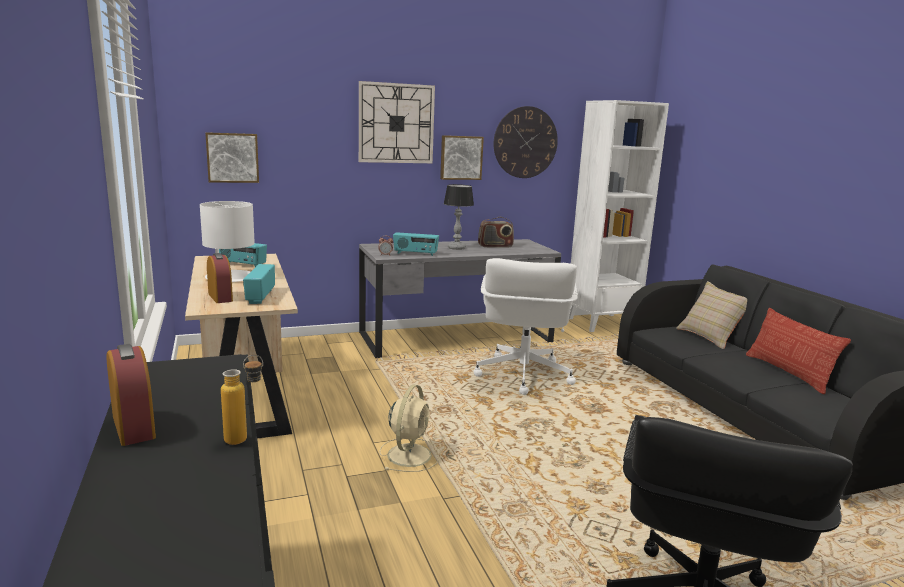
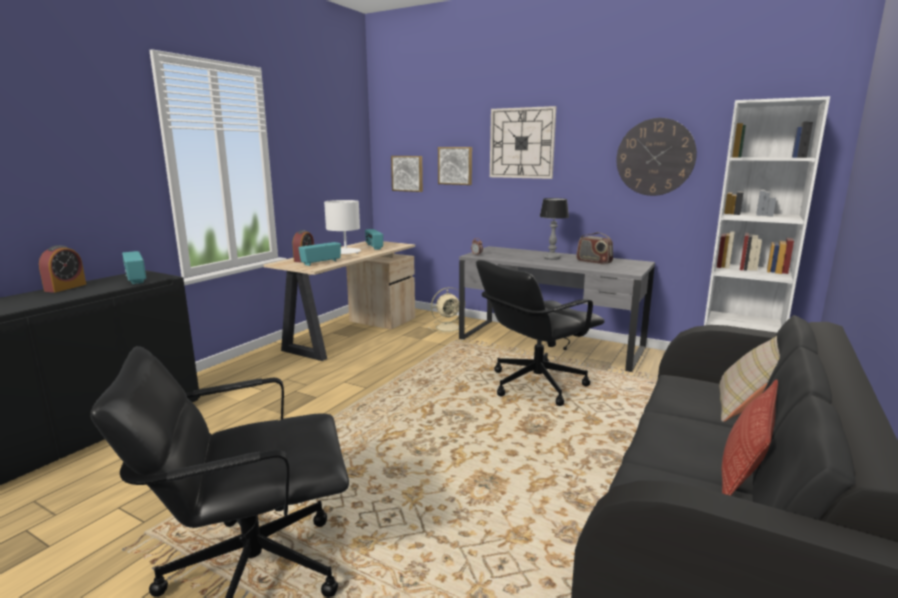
camera: 50 degrees right, 0 degrees up
bottle [221,355,263,445] -> none
beige fan [380,385,441,472] -> beige fan moved to [428,287,467,333]
radio [393,232,439,256] -> radio moved to [122,251,146,284]
picture [440,135,484,180] -> picture moved to [438,147,472,185]
white office chair [473,258,578,395] -> black office chair [476,260,605,406]

